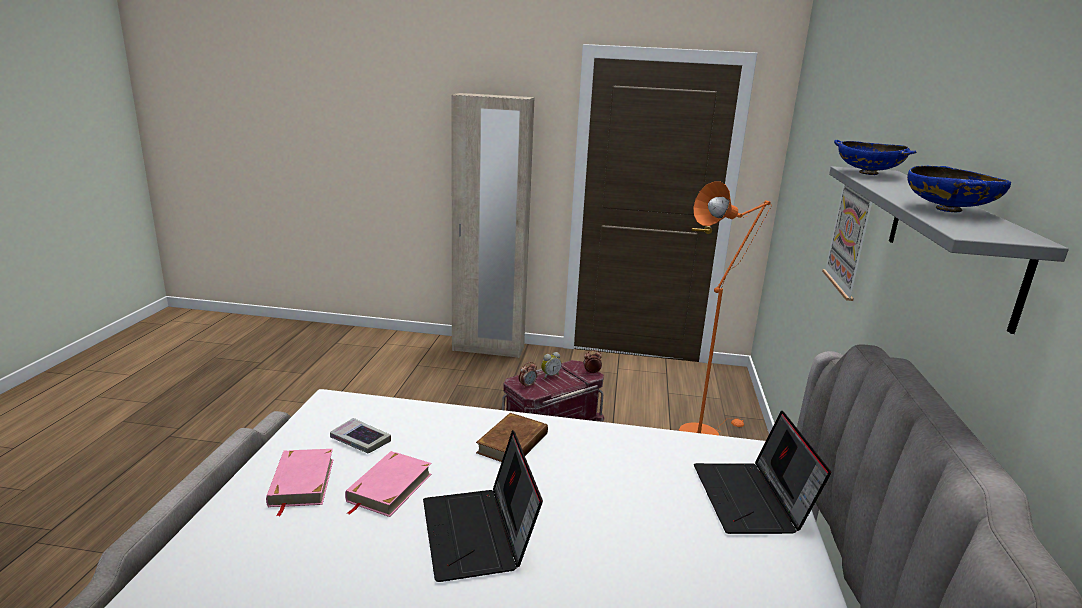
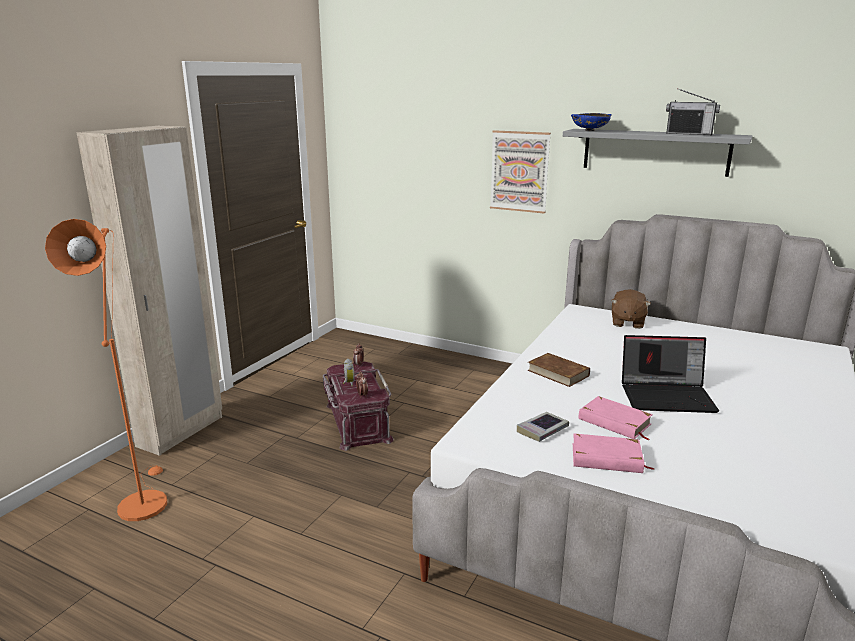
camera: 70 degrees left, 0 degrees up
orange floor lamp [679,182,772,435] -> orange floor lamp moved to [45,219,167,521]
laptop [694,410,831,534] -> brown plush toy [611,289,651,329]
blue bowl [907,166,1011,212] -> radio [666,88,720,135]

